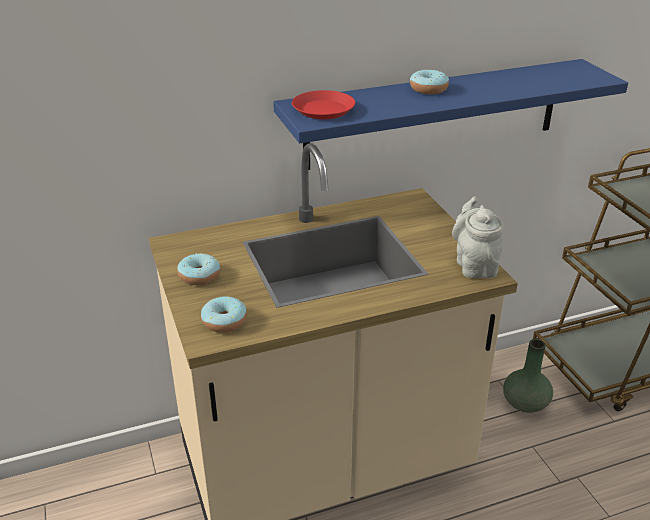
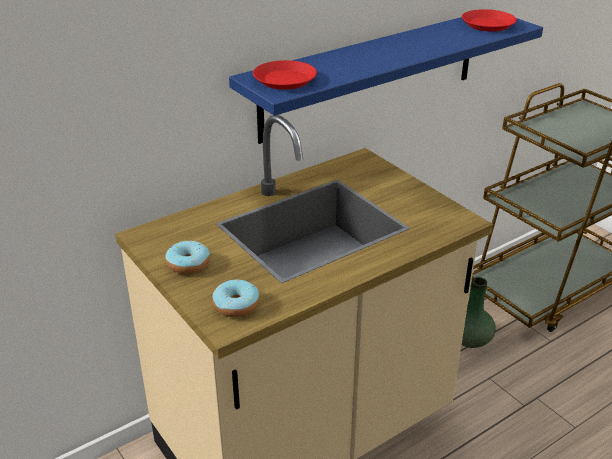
camera: 15 degrees left, 0 degrees up
donut [410,70,449,94] -> none
grey teapot [452,196,504,278] -> none
none -> red plate [462,9,517,32]

